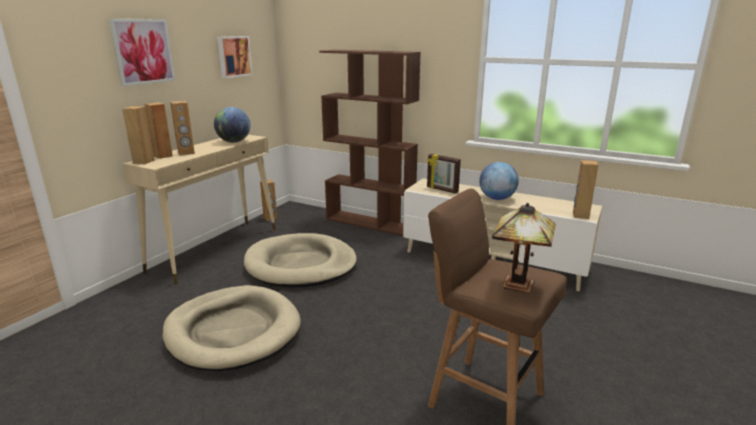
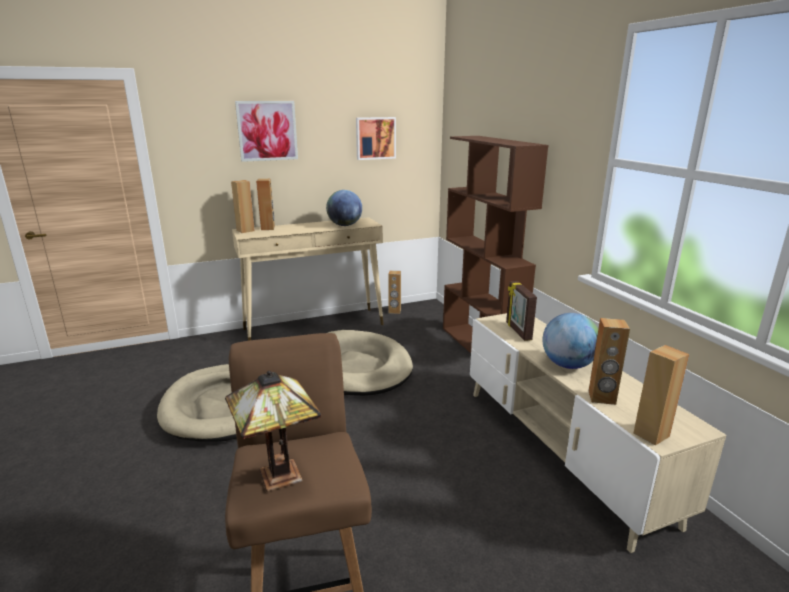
camera: 40 degrees right, 0 degrees up
brown speaker [170,101,195,156] -> brown speaker moved to [589,318,630,405]

